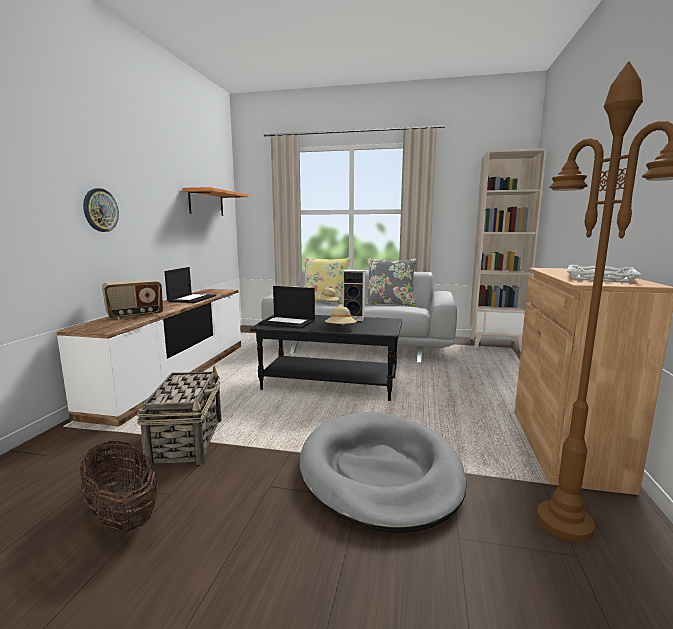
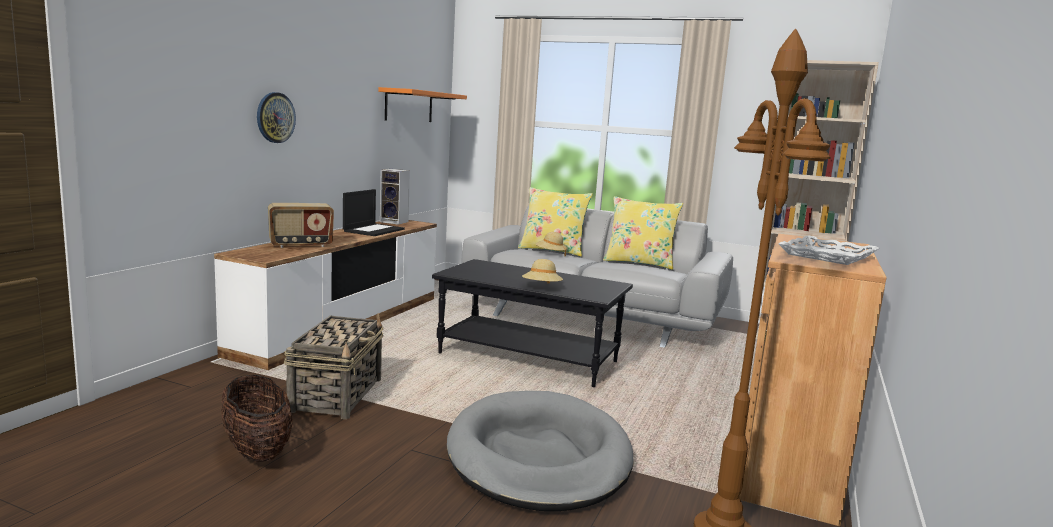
camera: 10 degrees right, 0 degrees up
laptop [258,286,315,329] -> none
speaker [343,269,365,321] -> speaker moved to [380,169,410,225]
grey pillow [365,258,417,306] -> yellow pillow [603,196,683,270]

